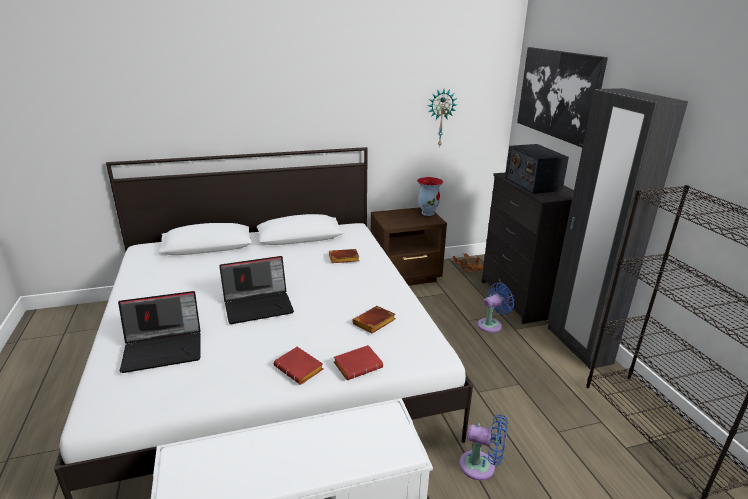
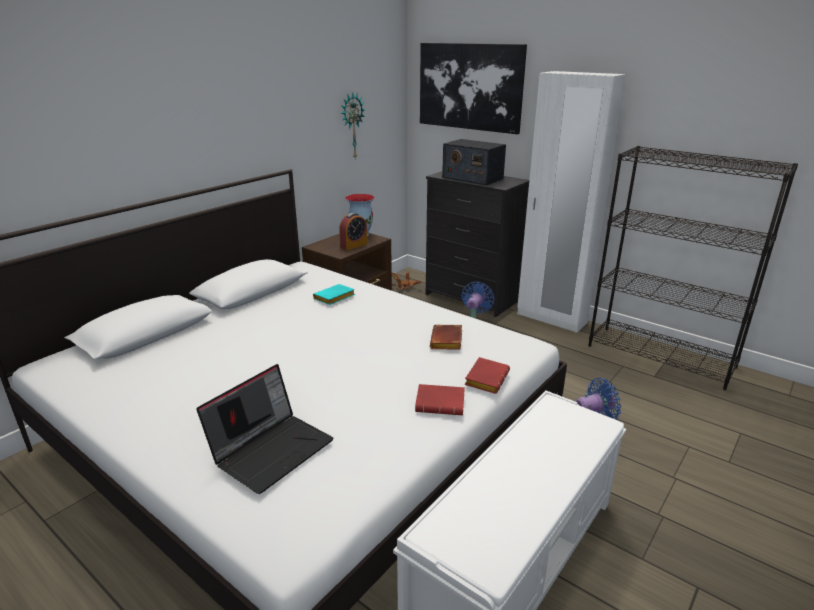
camera: 35 degrees left, 0 degrees up
laptop [219,256,294,324] -> none
brown book [329,249,359,263] -> turquoise book [313,284,355,305]
black wardrobe [548,88,688,369] -> white wardrobe [517,71,626,333]
none -> alarm clock [339,213,367,250]

